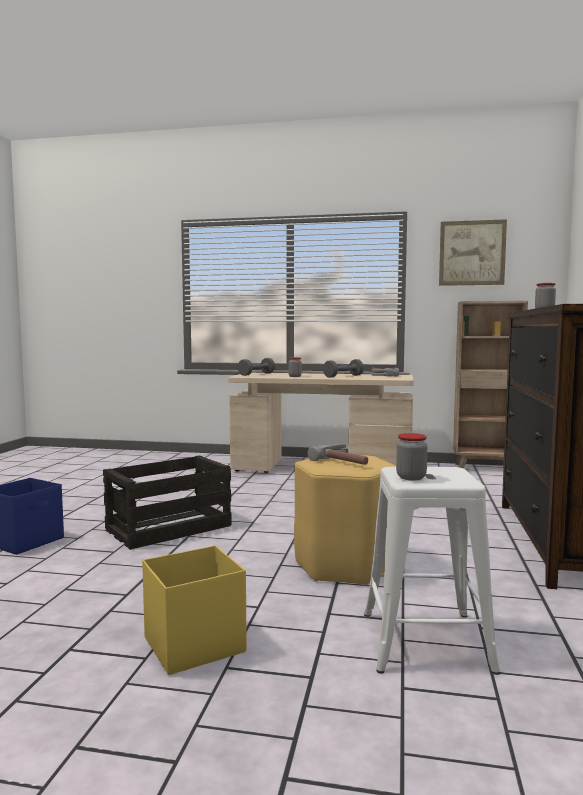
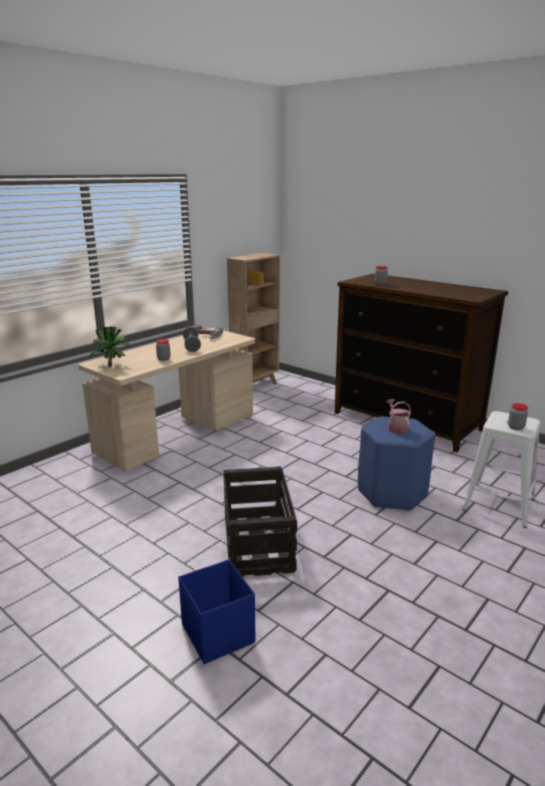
camera: 60 degrees left, 15 degrees up
yellow storage box [142,545,247,675] -> none
grey dumbbell [238,358,275,376] -> potted plant [90,327,129,366]
yellow stool [294,455,396,586] -> blue stool [358,416,435,511]
hammer [308,444,368,465] -> watering can [386,399,411,434]
picture [439,219,507,286] -> none

